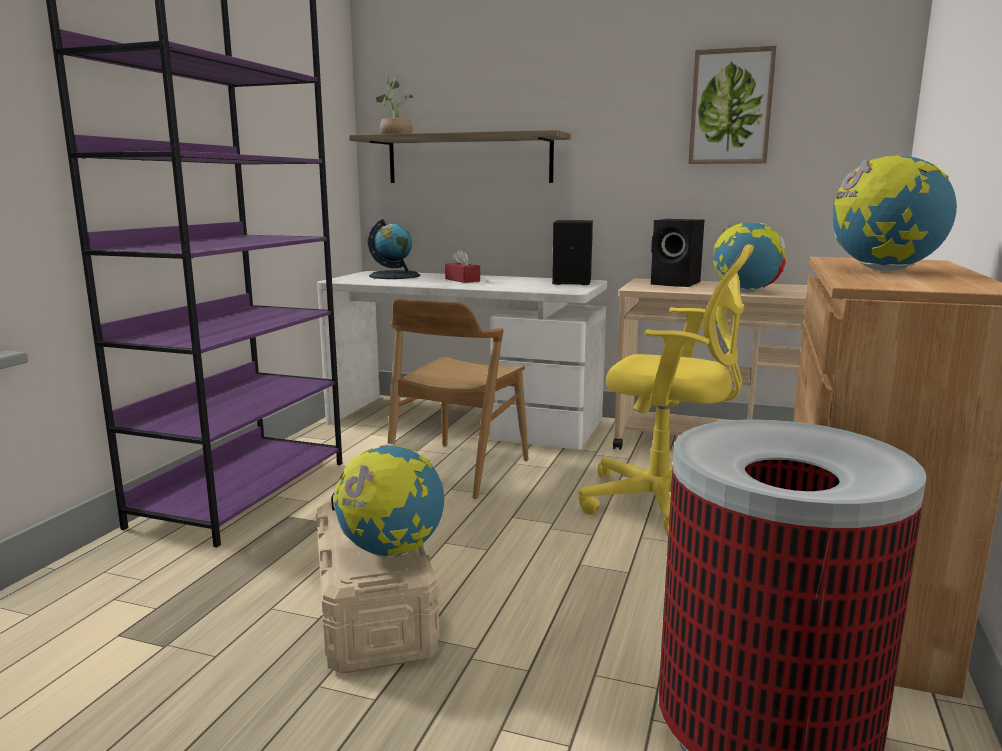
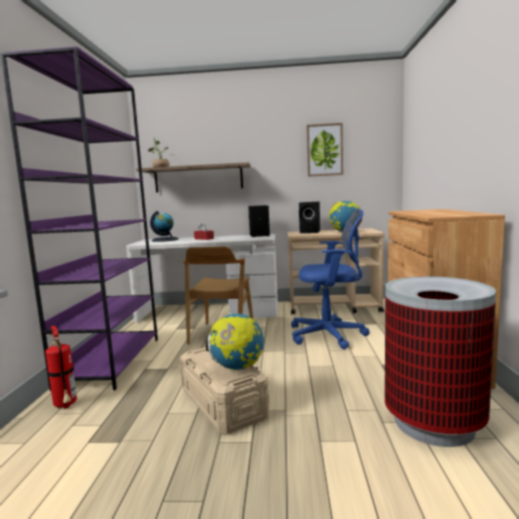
camera: 15 degrees left, 5 degrees down
yellow office chair [579,244,754,537] -> blue office chair [291,209,370,349]
globe [833,155,957,271] -> none
none -> fire extinguisher [45,323,77,409]

